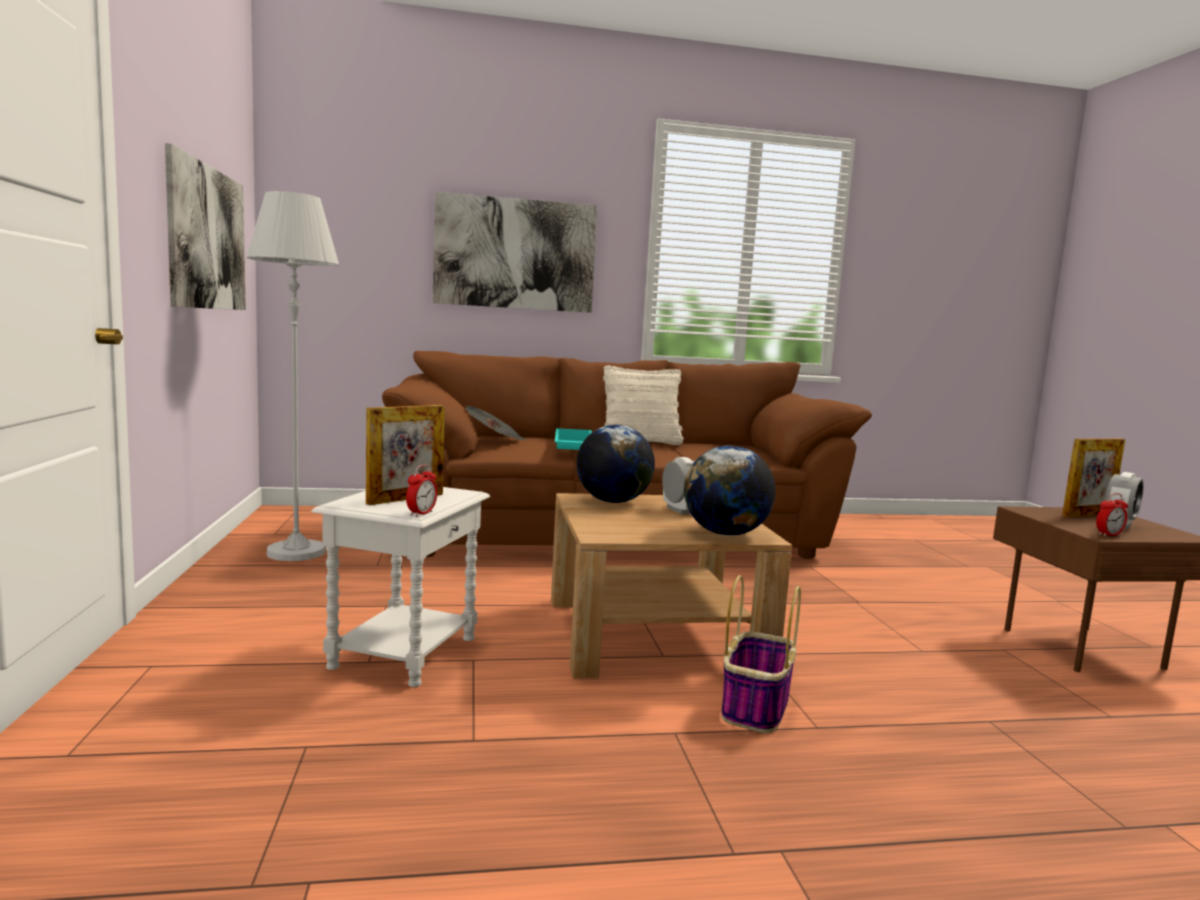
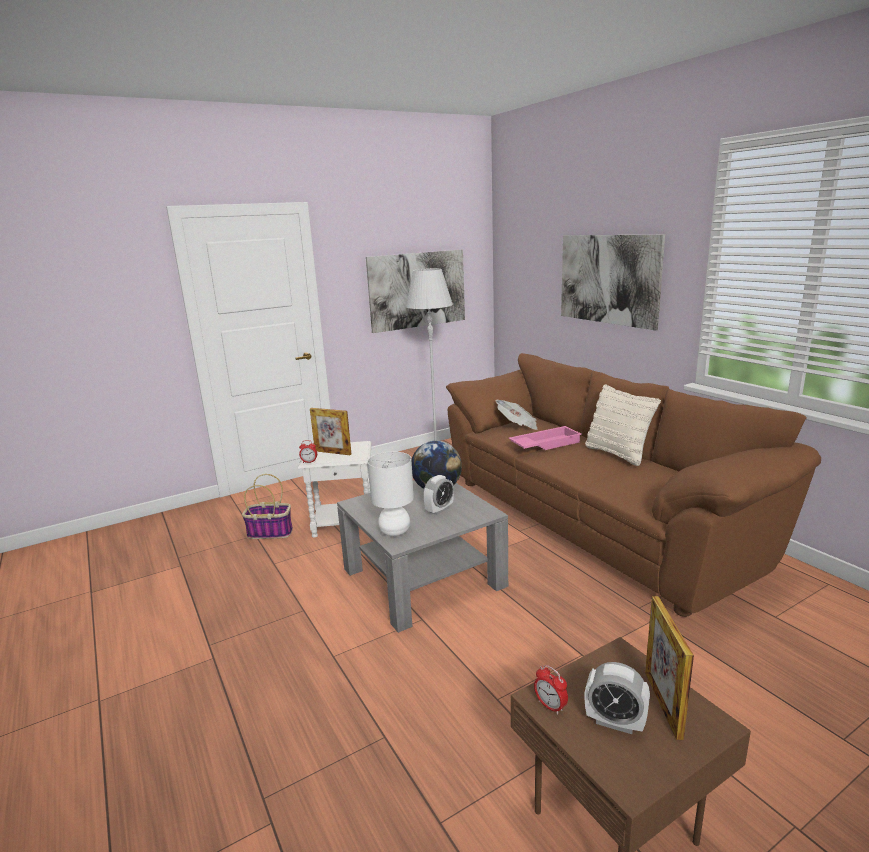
camera: 70 degrees right, 10 degrees up
brown coffee table [551,493,792,679] -> grey coffee table [337,480,508,633]
turquoise tray [555,428,592,450] -> pink tray [509,426,582,450]
globe [684,446,776,536] -> white table lamp [367,452,414,536]
basket [721,575,801,733] -> basket moved to [242,474,293,539]
picture frame [1062,438,1125,517] -> picture frame turned 45 degrees clockwise [645,596,694,740]

